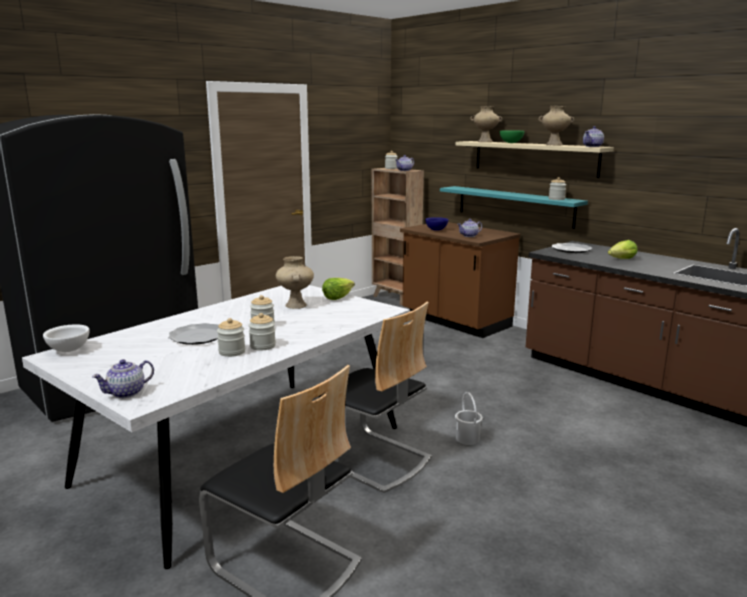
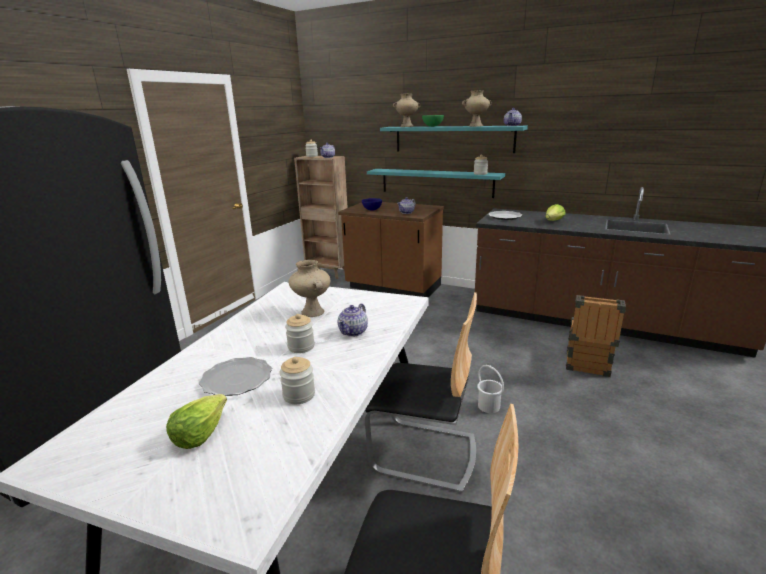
camera: 20 degrees left, 5 degrees up
white bowl [43,324,89,352] -> none
teapot [92,359,154,398] -> teapot moved to [338,303,368,337]
jar [248,313,276,351] -> none
lettuce [322,278,355,300] -> lettuce moved to [166,394,227,449]
beige shelf [455,141,614,178] -> turquoise shelf [380,126,528,153]
none -> crate [566,295,626,377]

